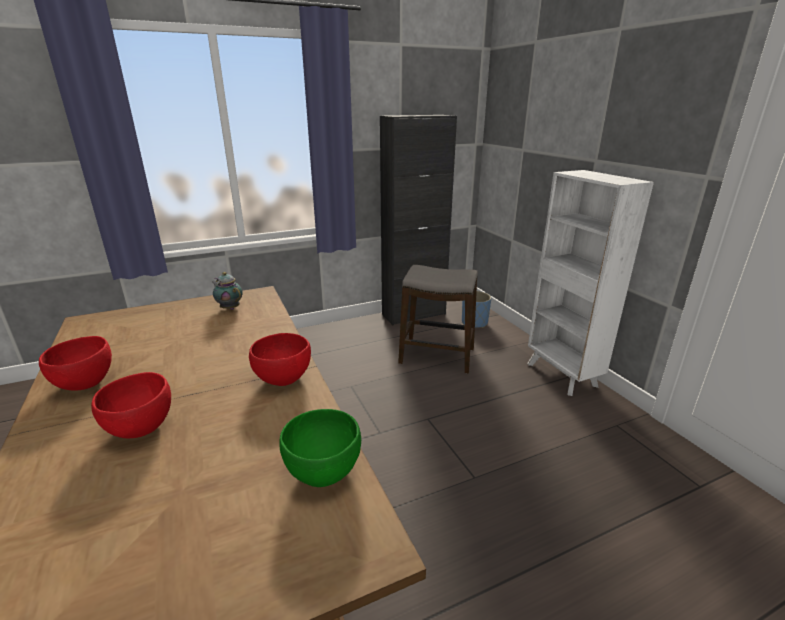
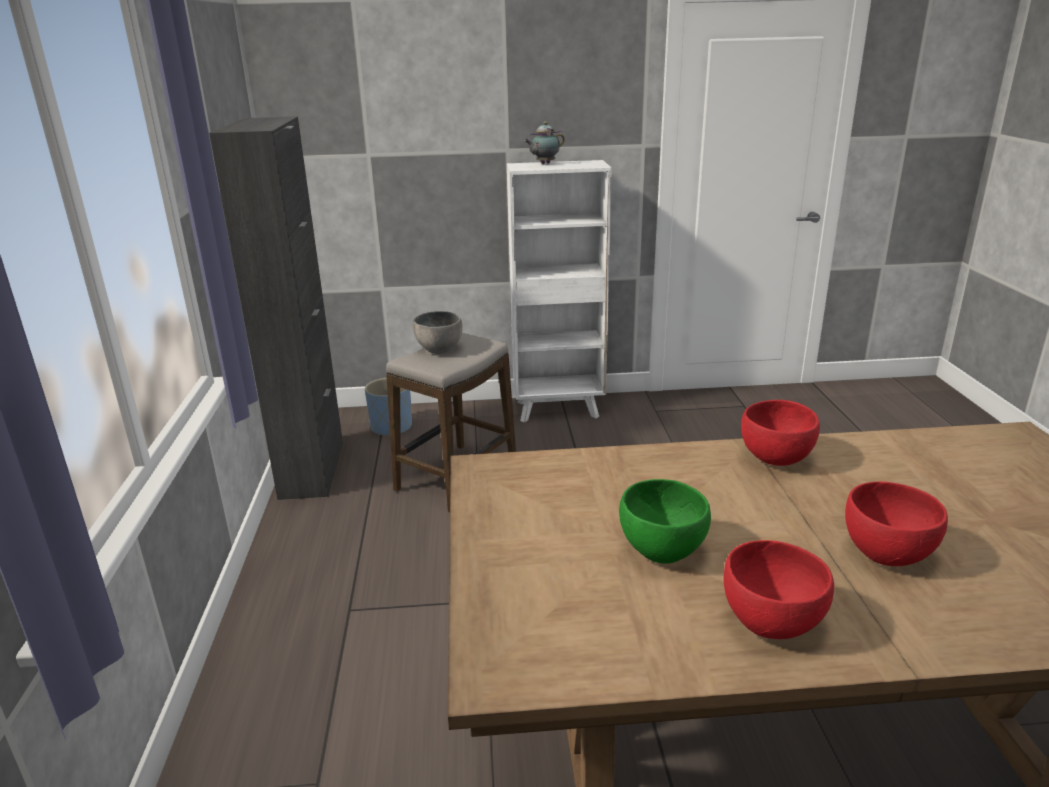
camera: 70 degrees left, 0 degrees up
teapot [212,272,243,310] -> teapot moved to [524,121,565,164]
green bowl [280,409,361,487] -> green bowl moved to [619,479,711,564]
none -> grey bowl [413,311,463,354]

